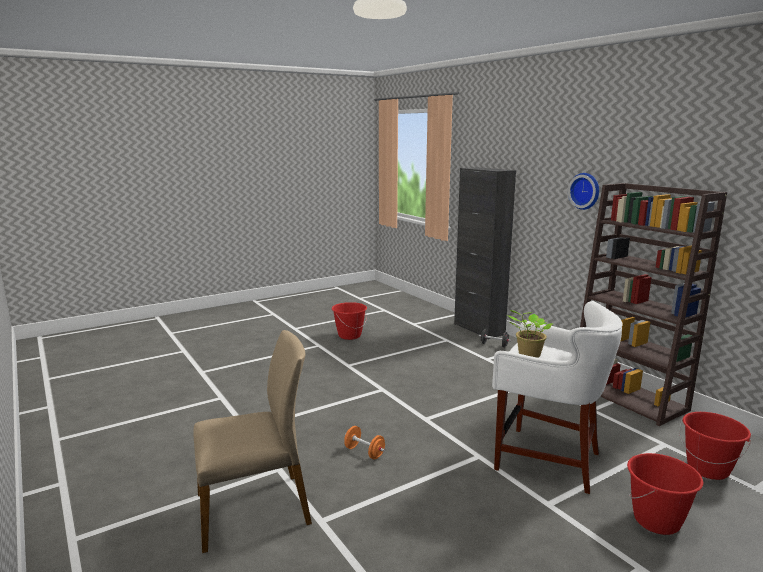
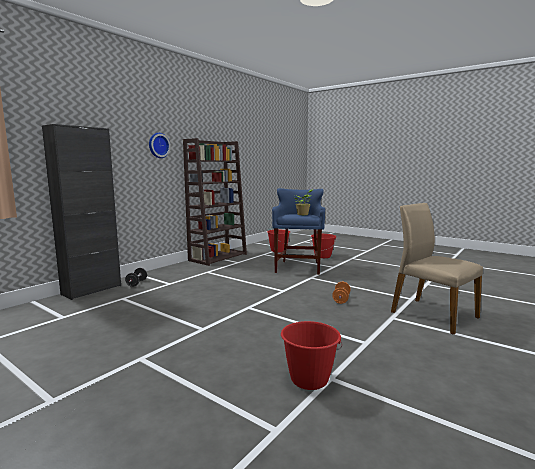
camera: 110 degrees left, 5 degrees down
red bucket [332,302,367,340] -> red bucket moved to [281,321,342,390]
white stool [492,301,623,494] -> blue stool [272,188,325,275]

